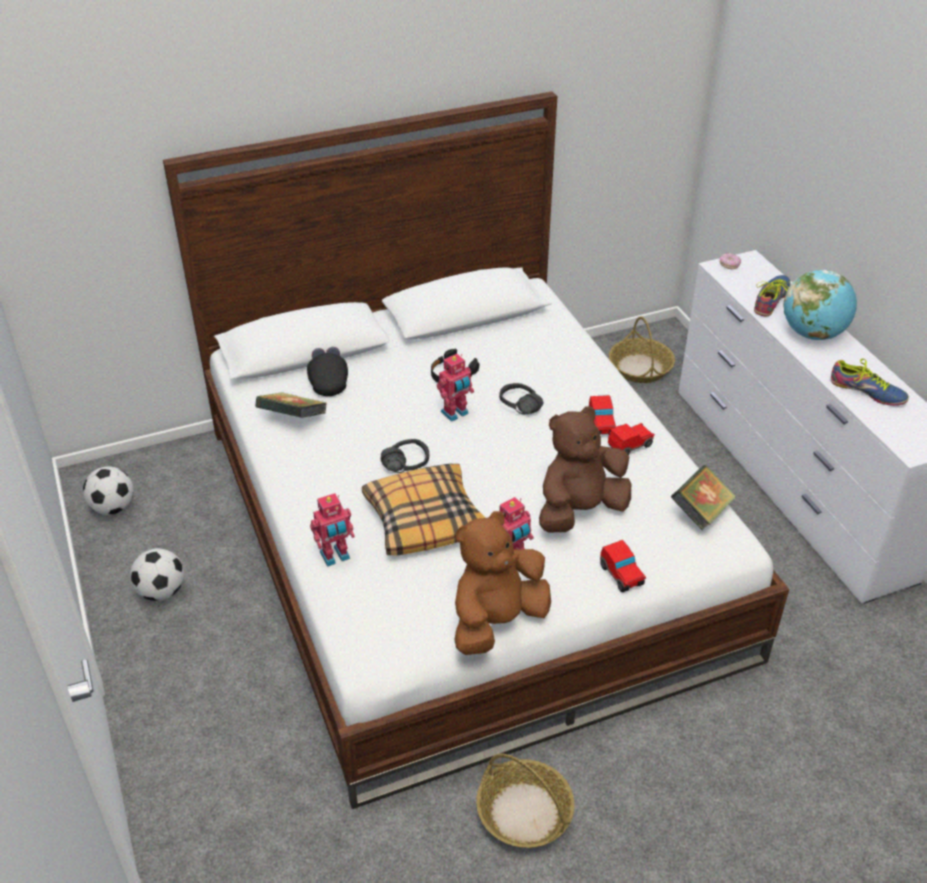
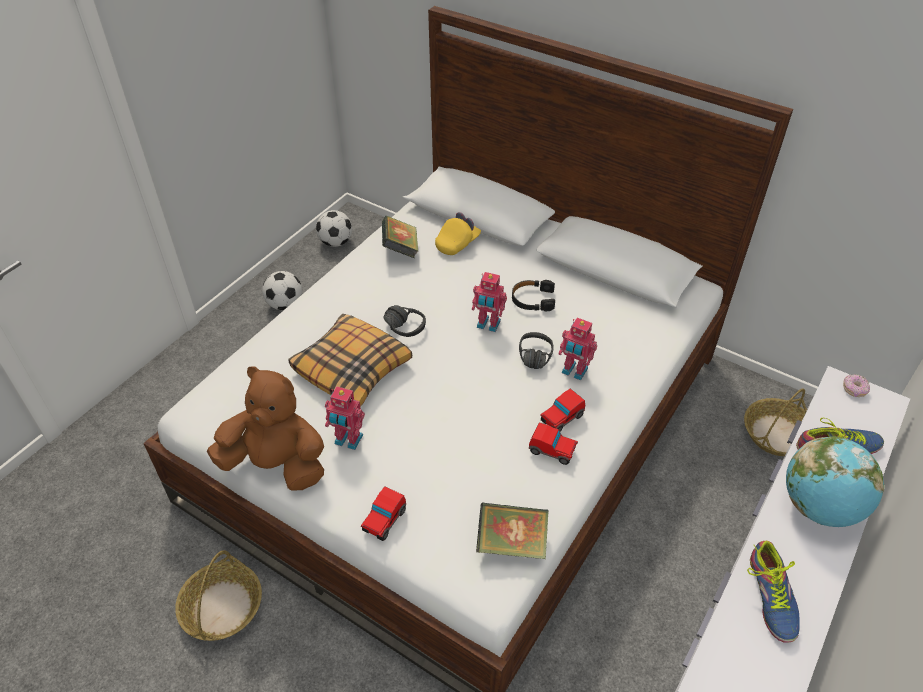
camera: 55 degrees right, 5 degrees up
black cap [307,347,348,396] -> yellow cap [435,212,481,255]
toy robot [310,493,355,567] -> toy robot moved to [558,318,597,381]
brown plush toy [539,406,631,532] -> none

